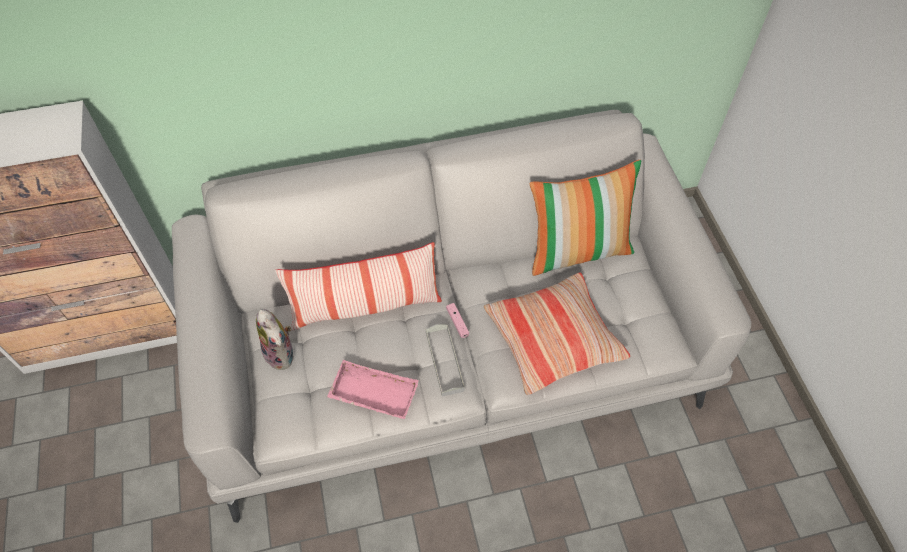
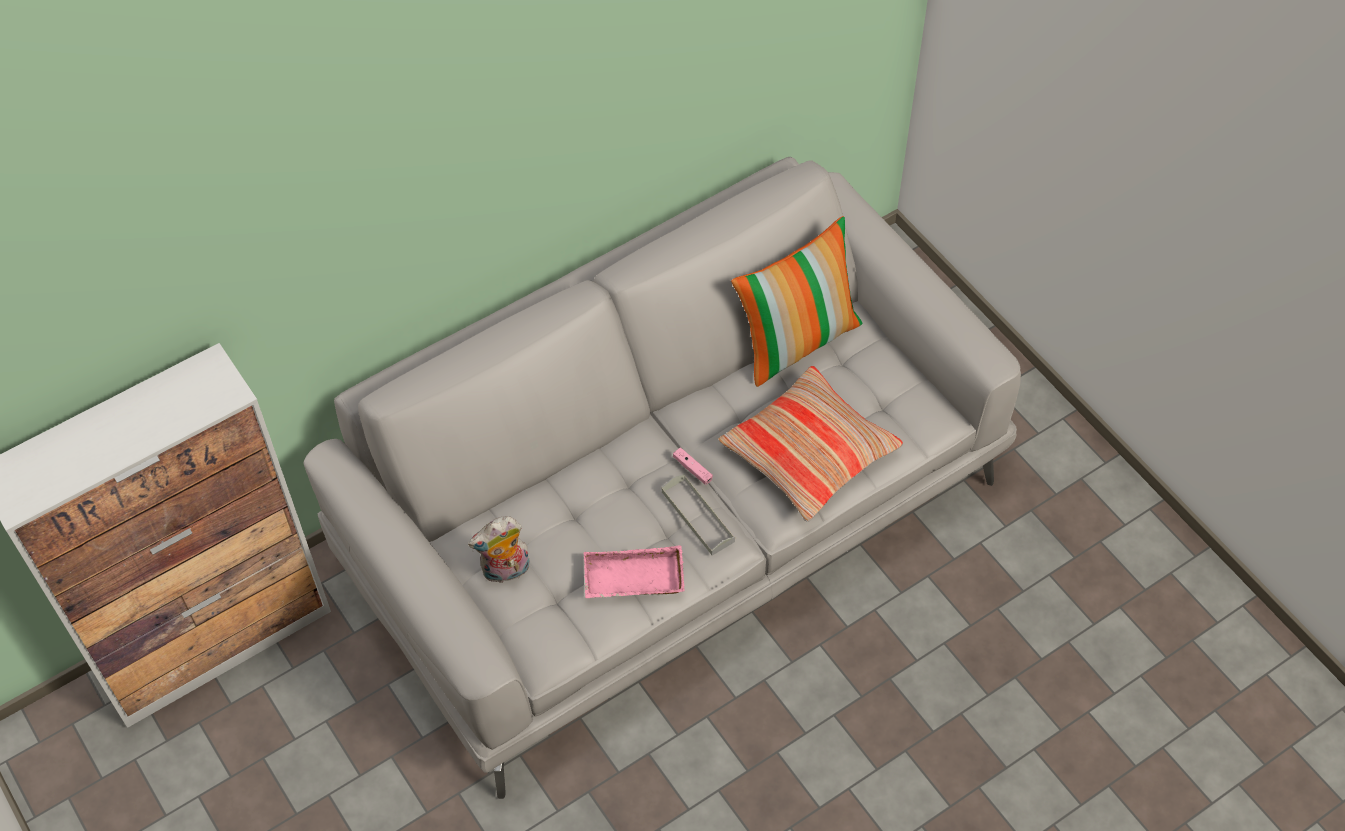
camera: 20 degrees left, 0 degrees up
plush toy [256,308,294,370] -> plush toy turned 120 degrees clockwise [468,516,530,583]
pillow [275,242,442,331] -> none

